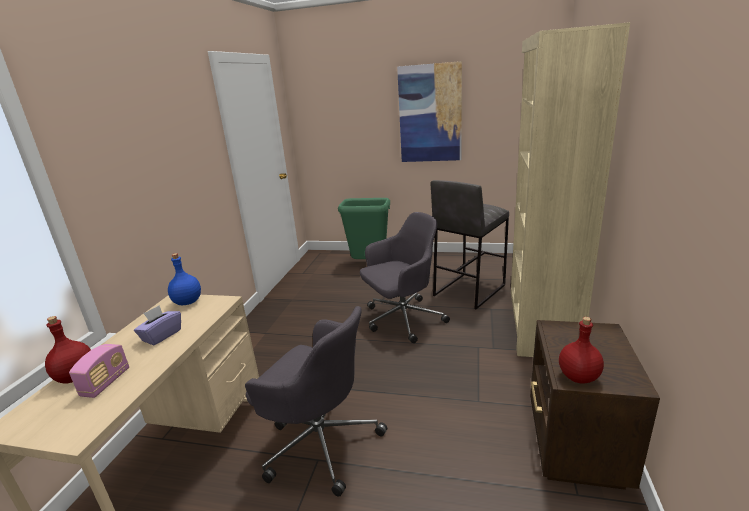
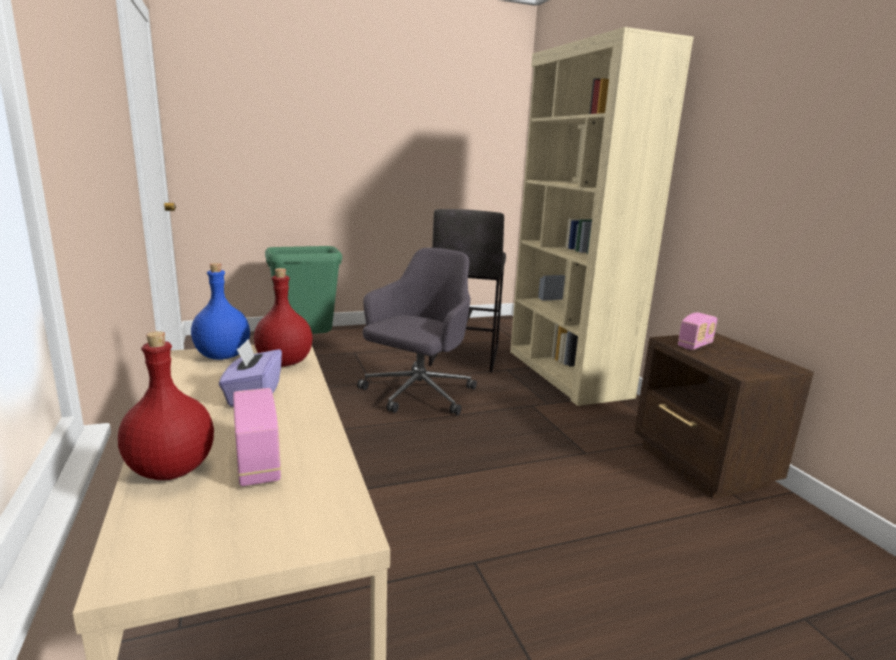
camera: 35 degrees left, 5 degrees down
grey office chair [245,306,387,497] -> none
picture [397,61,462,162] -> none
red bottle [559,317,604,384] -> red bottle moved to [254,268,312,367]
none -> radio [678,313,717,350]

